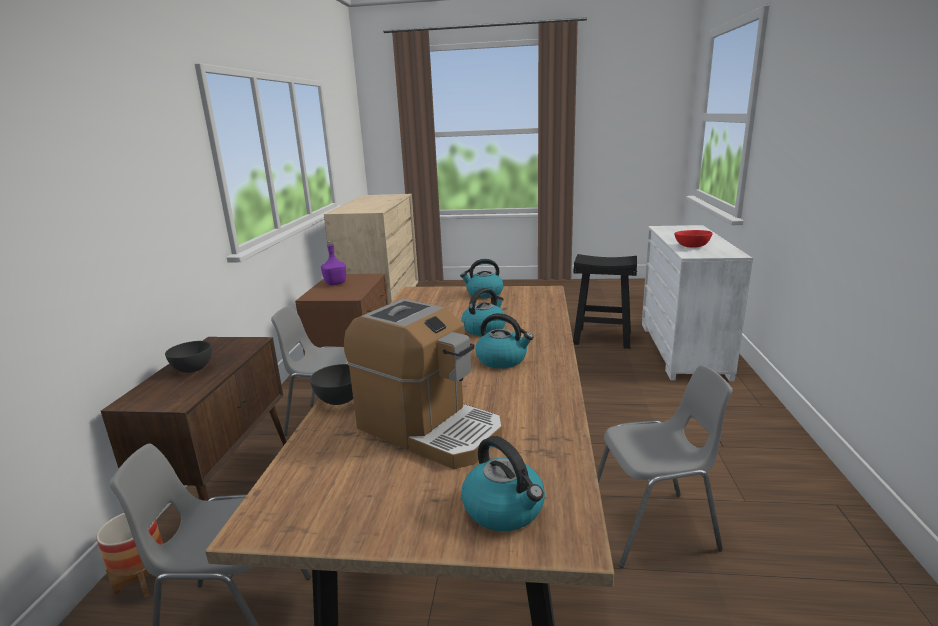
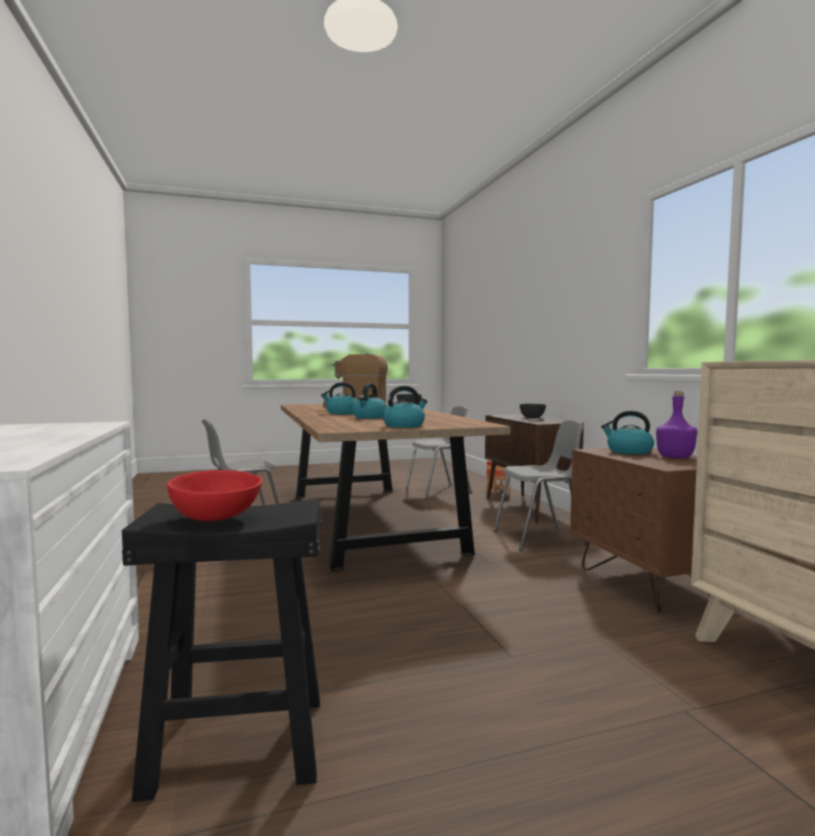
camera: 155 degrees right, 15 degrees down
kettle [461,436,545,531] -> kettle moved to [601,411,654,454]
red bowl [674,230,713,247] -> red bowl moved to [167,470,262,521]

